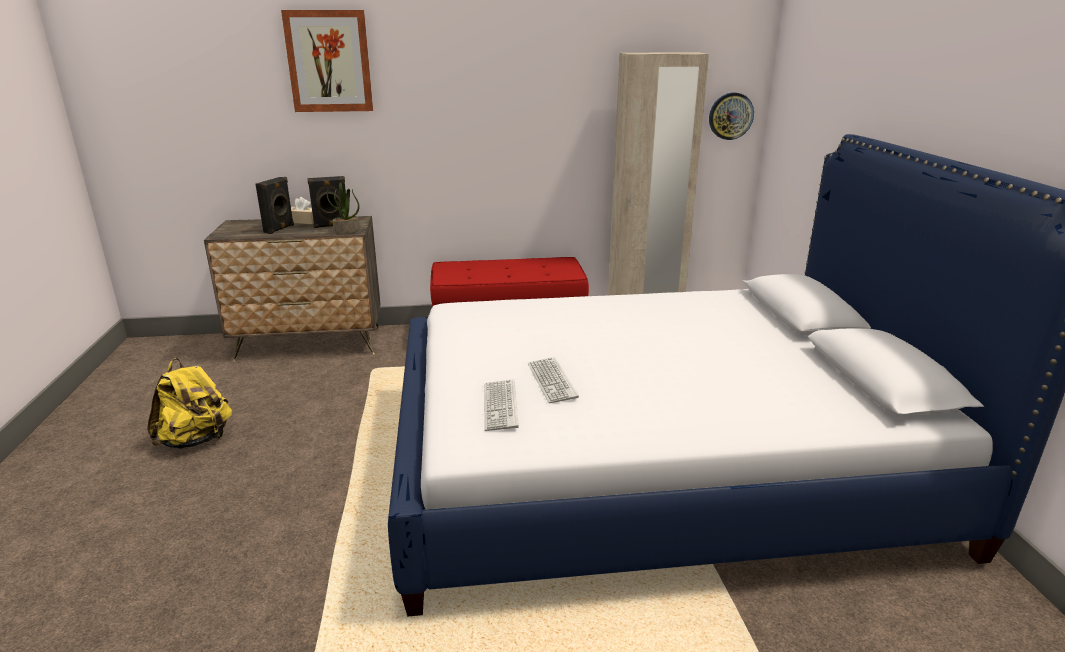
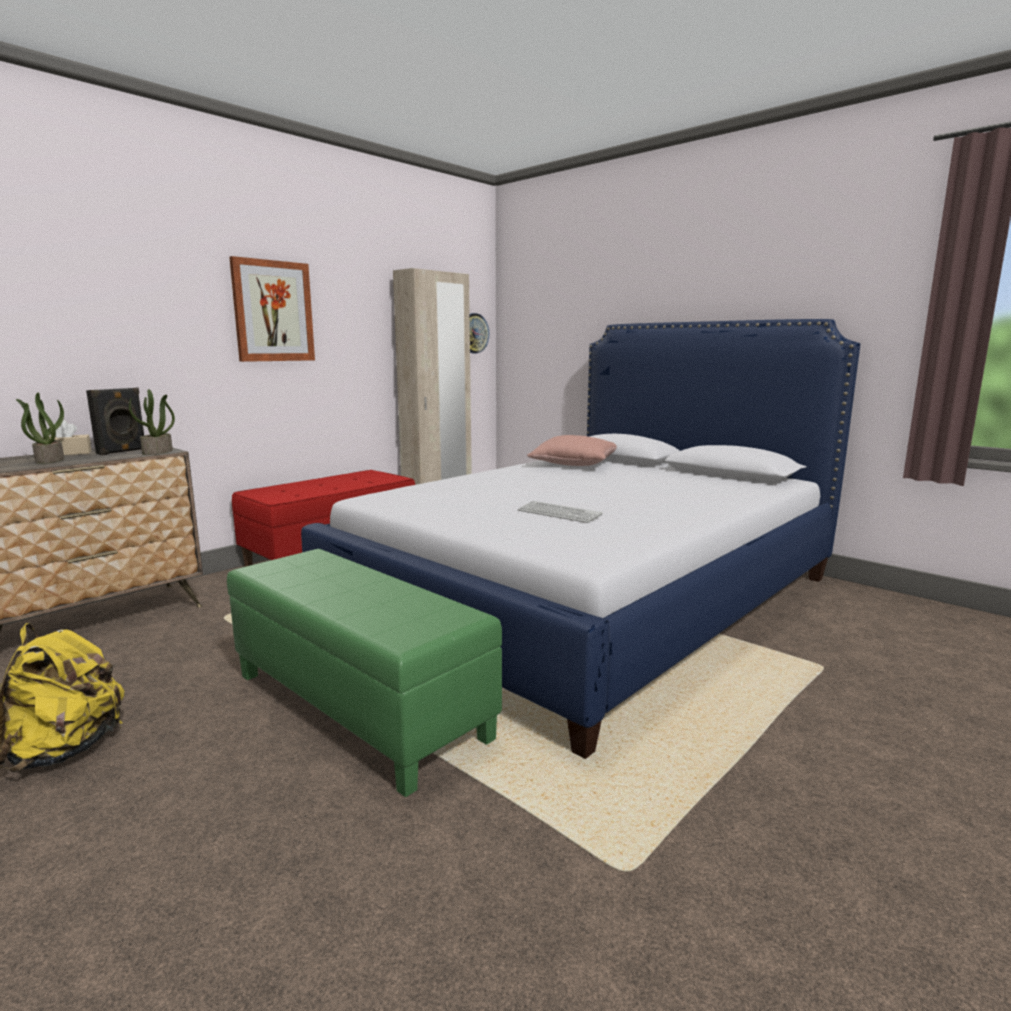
camera: 40 degrees left, 10 degrees down
black speaker [256,177,294,234] -> potted plant [16,392,64,464]
picture [281,10,373,112] -> picture moved to [229,256,315,362]
keyboard [484,379,519,431] -> none
none -> green ottoman [227,549,502,797]
none -> pink pillow [527,435,617,466]

